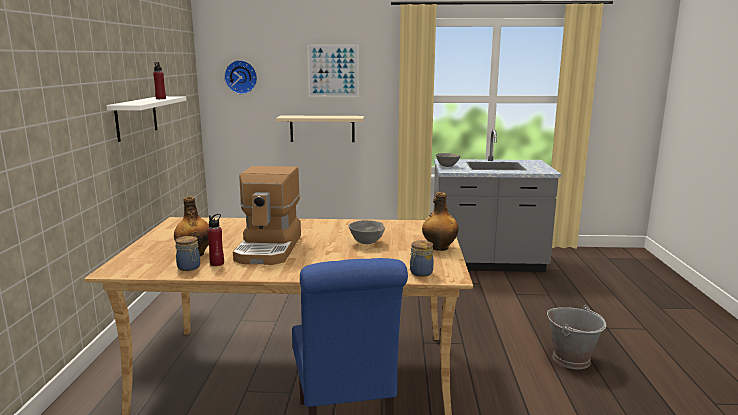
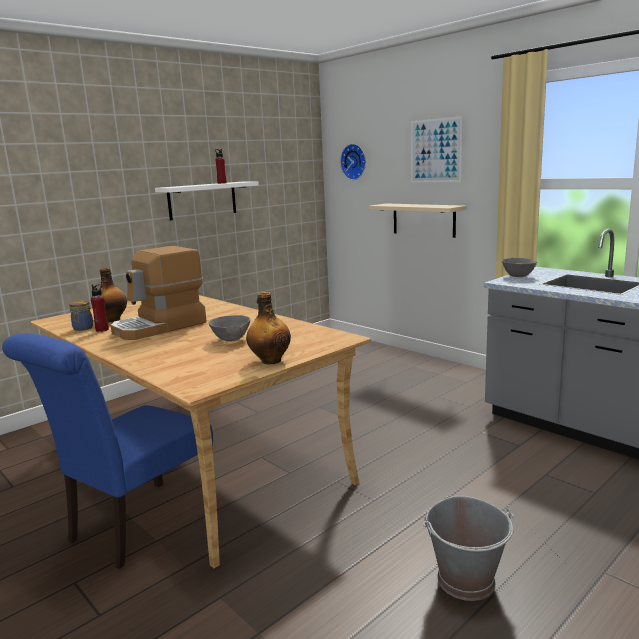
camera: 45 degrees right, 0 degrees up
jar [410,240,434,277] -> none

